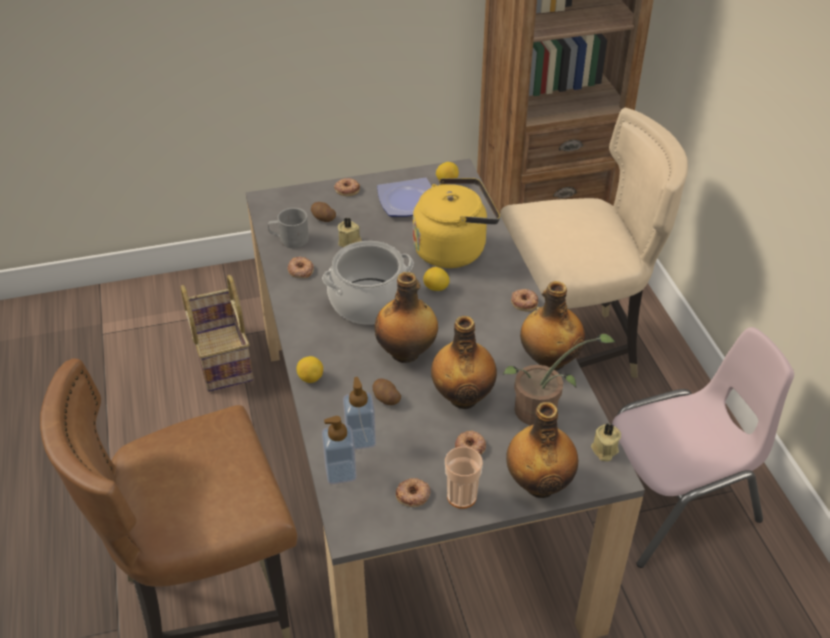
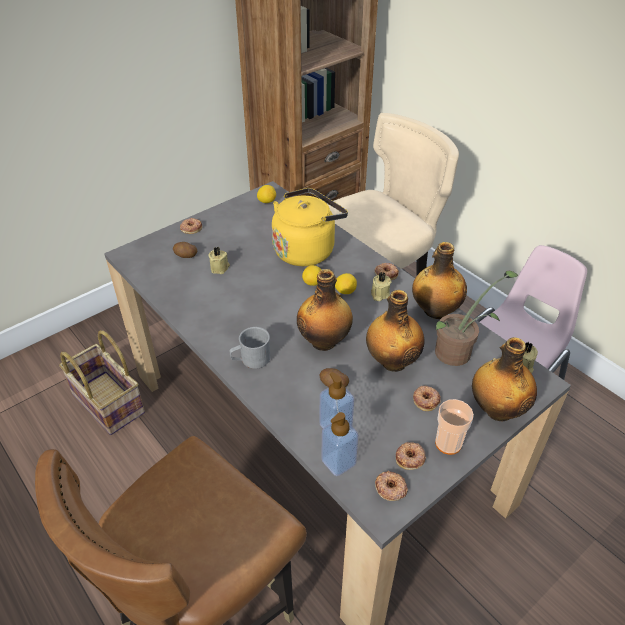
camera: 25 degrees left, 0 degrees up
grey mug [268,208,309,248] -> grey mug moved to [230,327,270,369]
donut [287,256,314,278] -> donut moved to [375,471,408,501]
lemon [297,356,323,383] -> lemon moved to [335,273,357,294]
cooking pot [322,241,414,325] -> none
plate [377,177,432,217] -> none
none -> beige candle [371,272,391,301]

